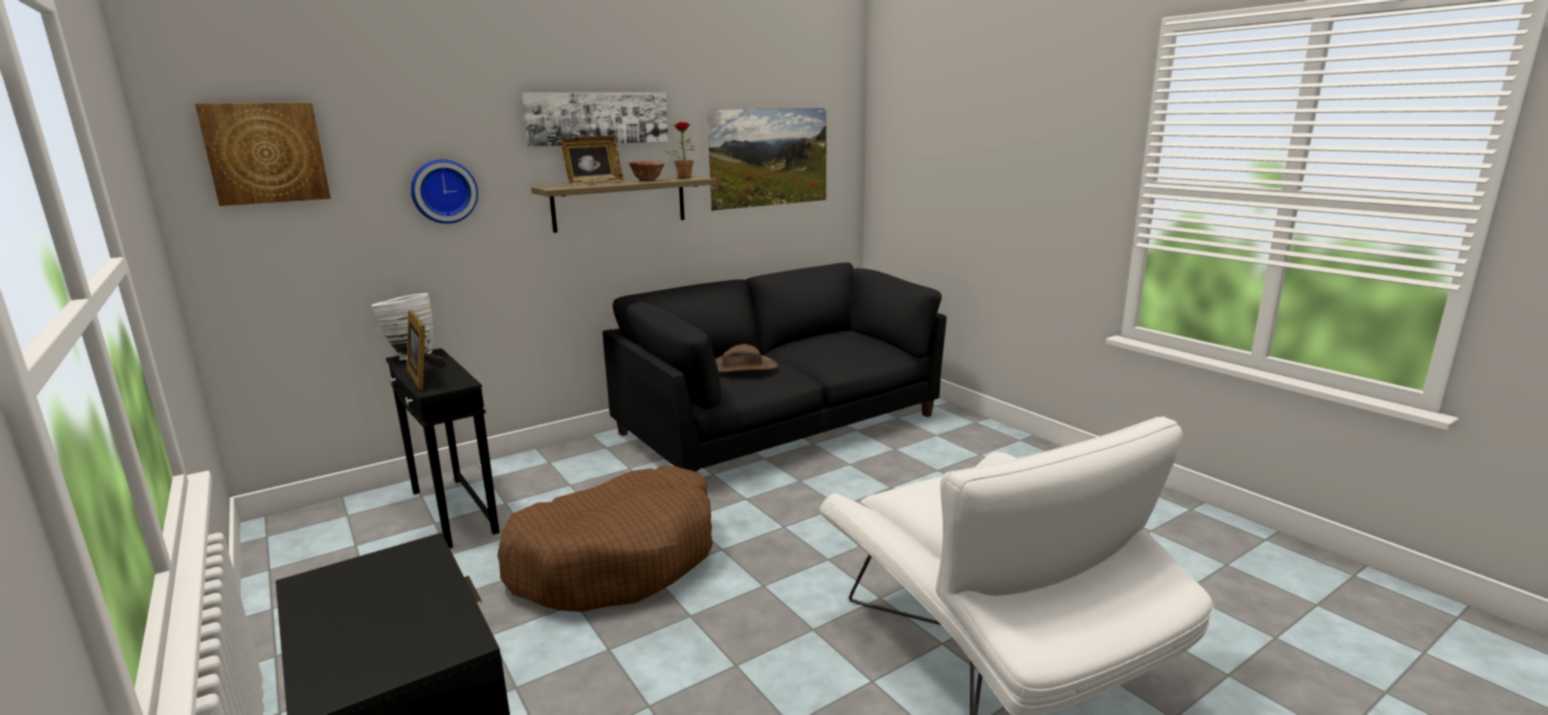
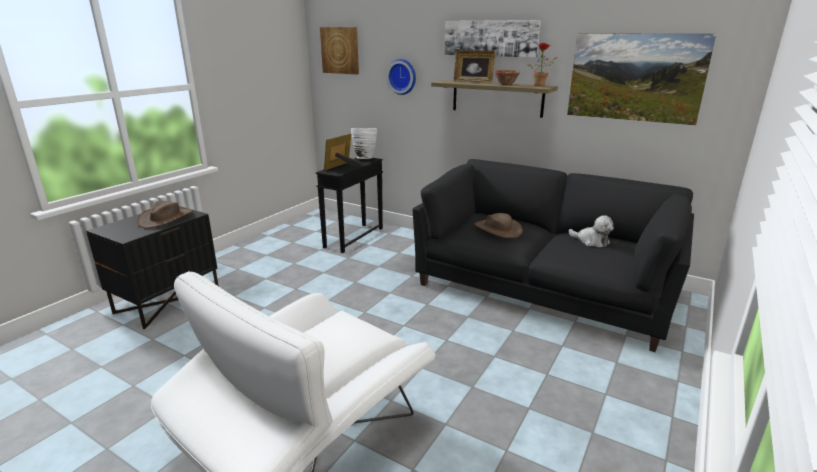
camera: 65 degrees right, 5 degrees up
brown dog bed [497,466,713,612] -> none
none -> brown hat [137,201,193,228]
none -> plush toy [569,215,614,247]

